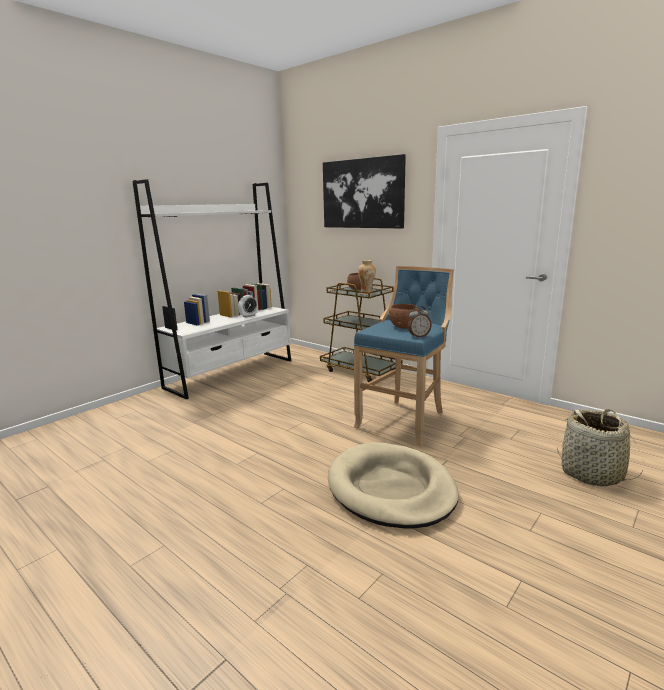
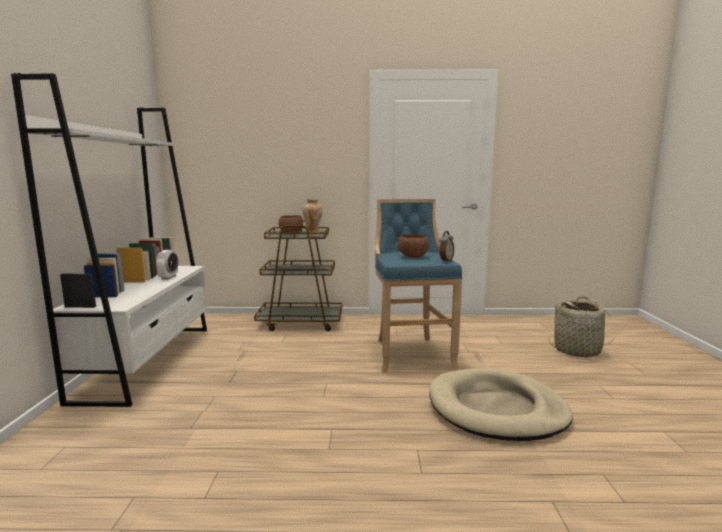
camera: 40 degrees left, 5 degrees down
picture [323,154,406,228] -> none

